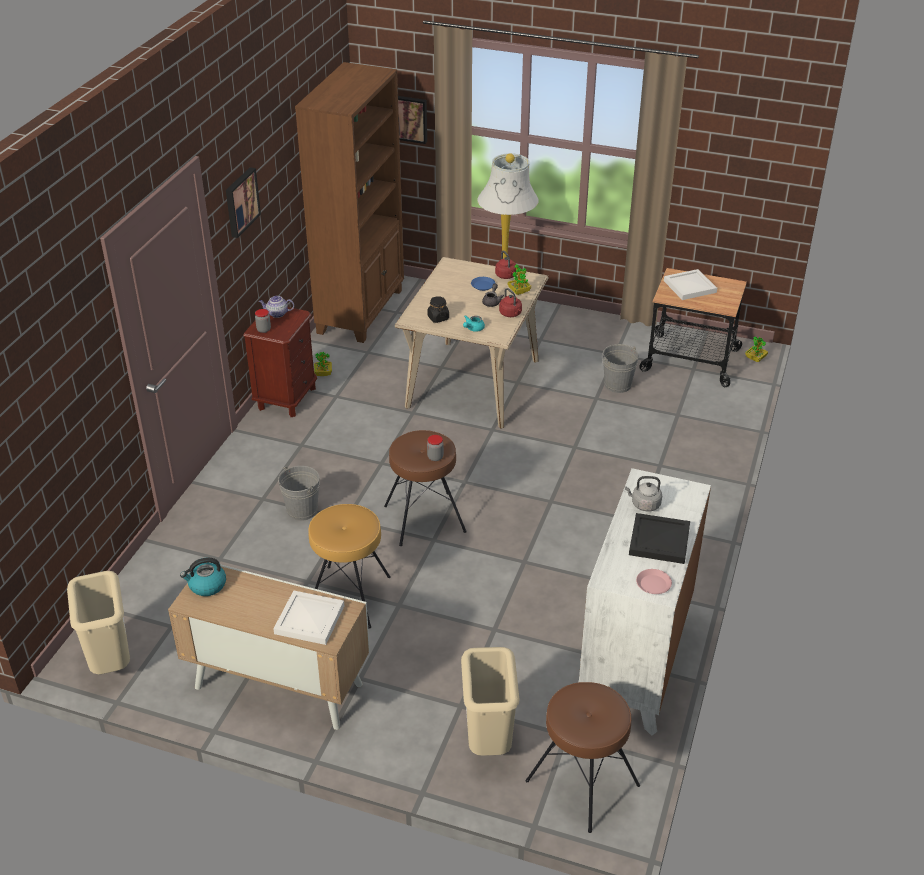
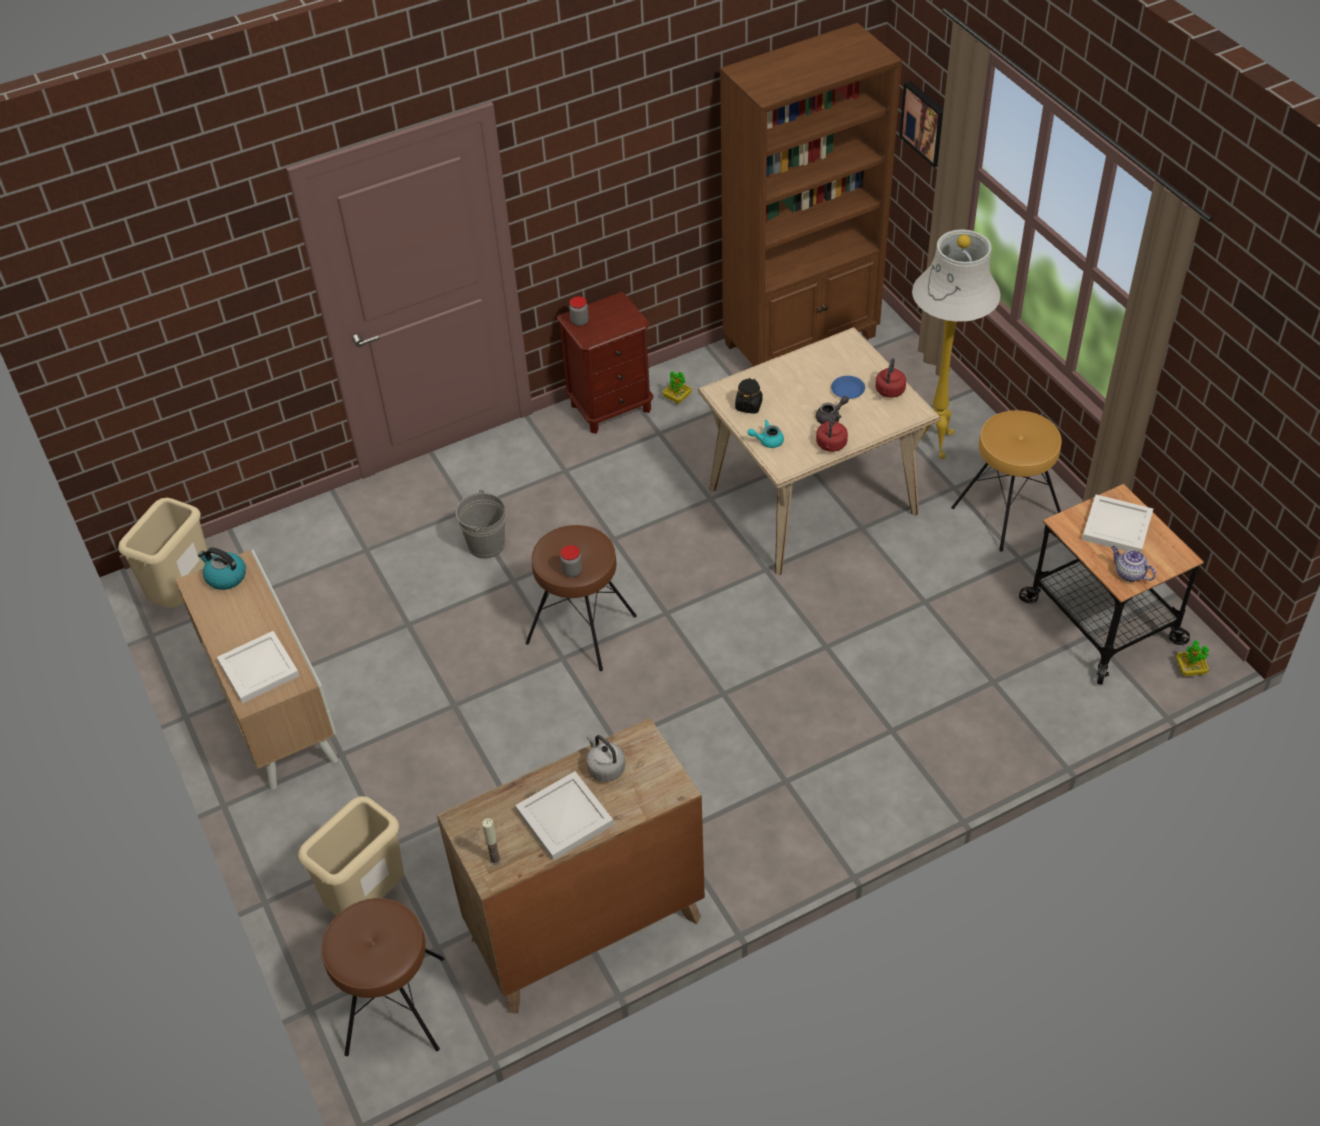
camera: 45 degrees right, 10 degrees up
picture [226,167,261,238] -> none
teapot [259,296,294,318] -> teapot moved to [1111,546,1156,582]
brown stool [309,504,391,629] -> brown stool moved to [951,410,1062,551]
potted plant [507,264,531,295] -> none
white dresser [579,468,711,736] -> brown dresser [437,718,705,1013]
grey bucket [603,344,639,393] -> none
black tray [629,513,690,564] -> white tray [515,771,614,861]
pink plate [636,569,672,594] -> candle [482,818,501,865]

